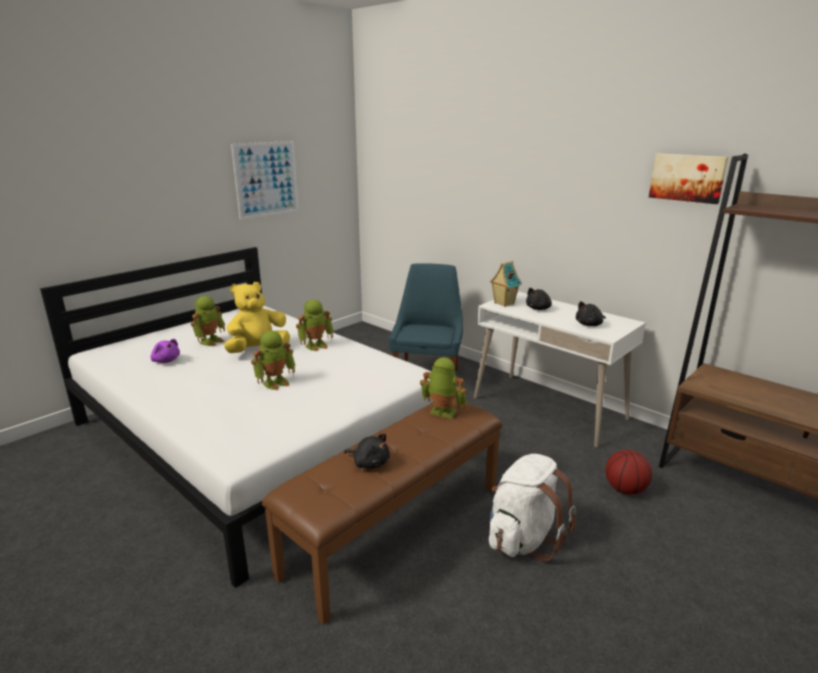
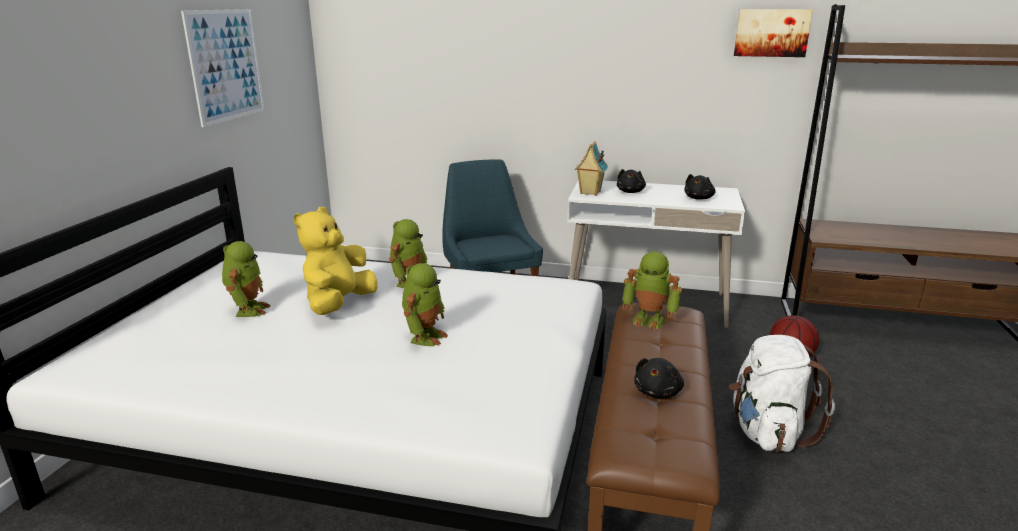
camera: 30 degrees left, 0 degrees up
purple plush toy [150,339,180,363] -> none
black plush toy [344,433,390,469] -> black plush toy turned 120 degrees clockwise [634,358,684,398]
toy robot [420,357,467,419] -> toy robot turned 150 degrees counterclockwise [622,251,683,330]

